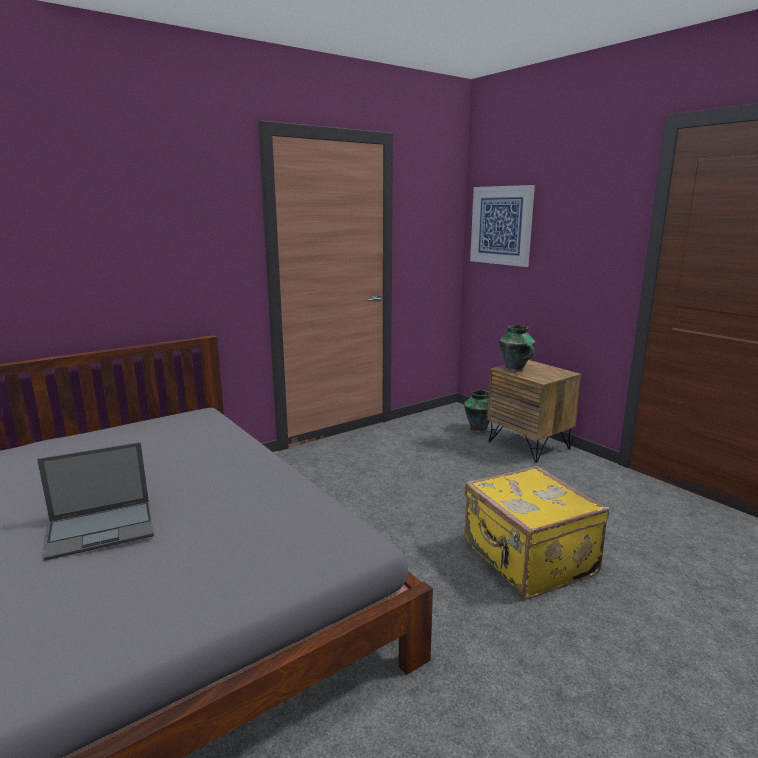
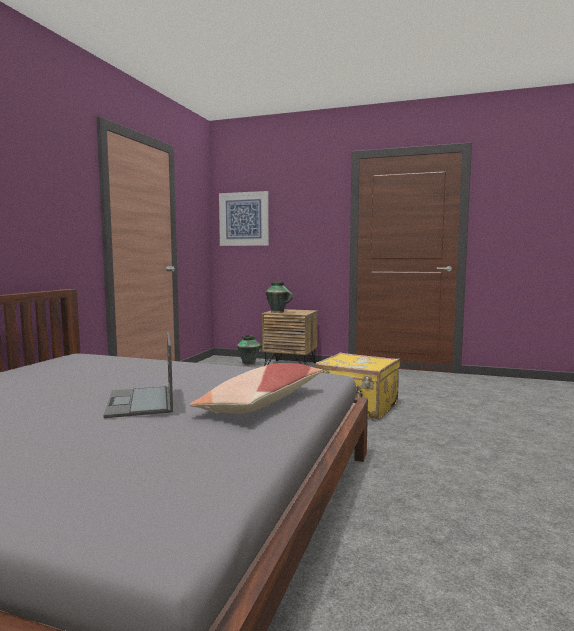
camera: 35 degrees left, 10 degrees down
laptop [37,442,154,561] -> laptop turned 135 degrees clockwise [104,332,173,418]
none -> pillow [190,363,323,414]

